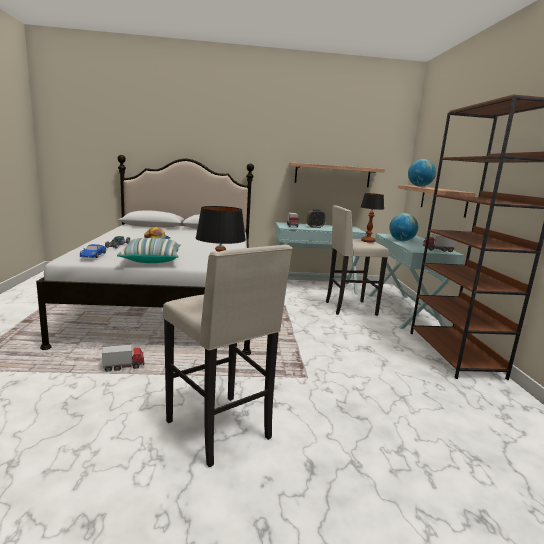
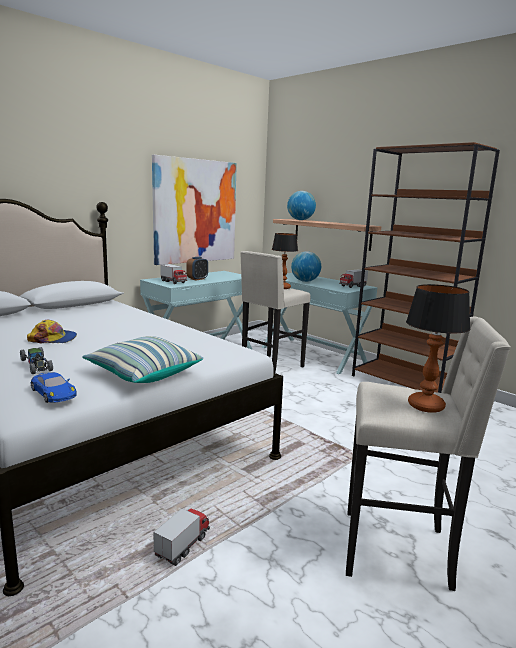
camera: 40 degrees left, 0 degrees up
shelf [289,163,385,187] -> picture [152,155,237,265]

